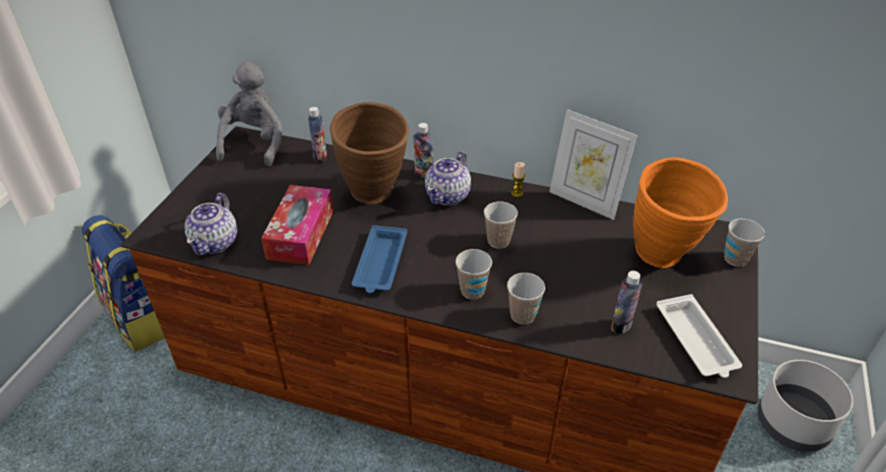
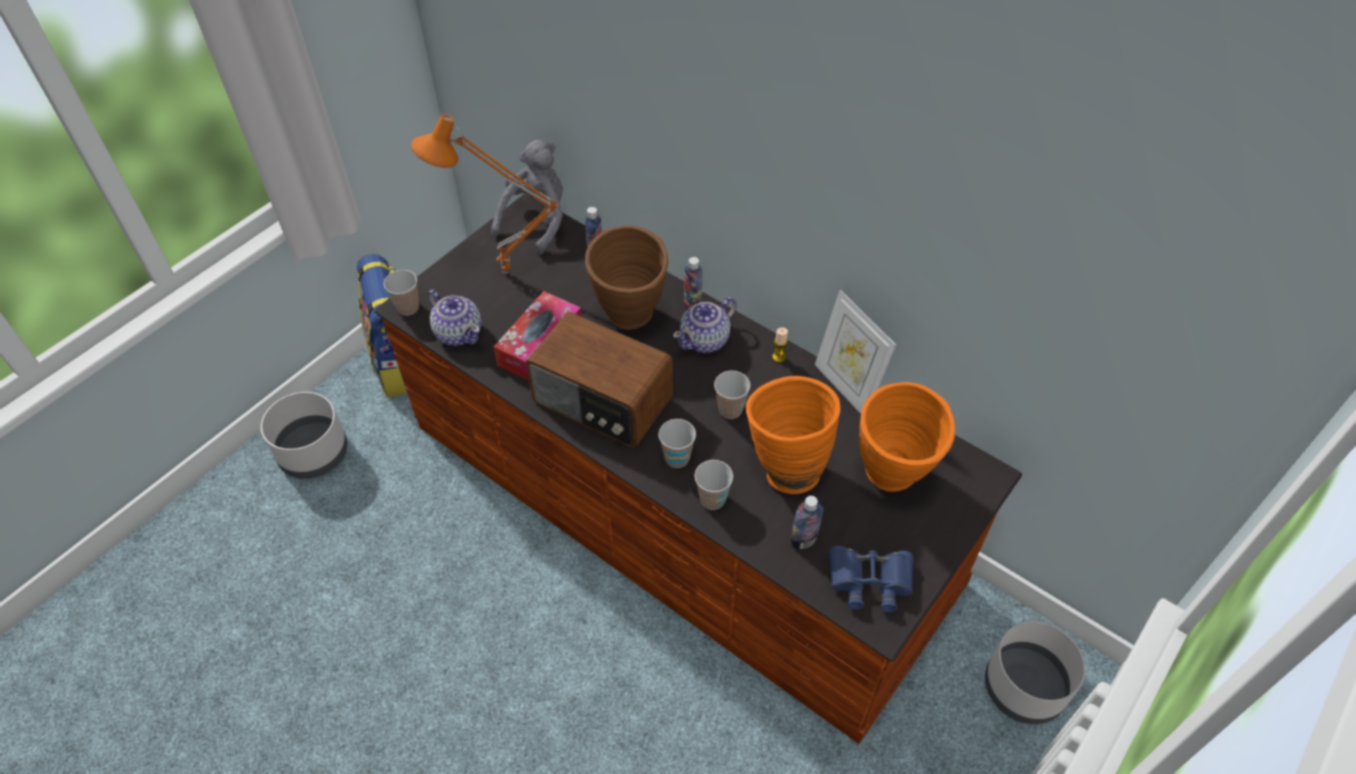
camera: 20 degrees right, 10 degrees up
teapot [185,193,237,255] -> teapot turned 75 degrees counterclockwise [427,289,481,346]
blue tray [352,225,407,293] -> radio [526,312,673,448]
white tray [656,294,742,378] -> blue binoculars [829,546,914,612]
cup [724,219,765,267] -> cup moved to [384,270,419,316]
none -> grey planter [261,392,348,479]
none -> orange table lamp [411,114,559,273]
none -> orange vase [746,376,840,494]

